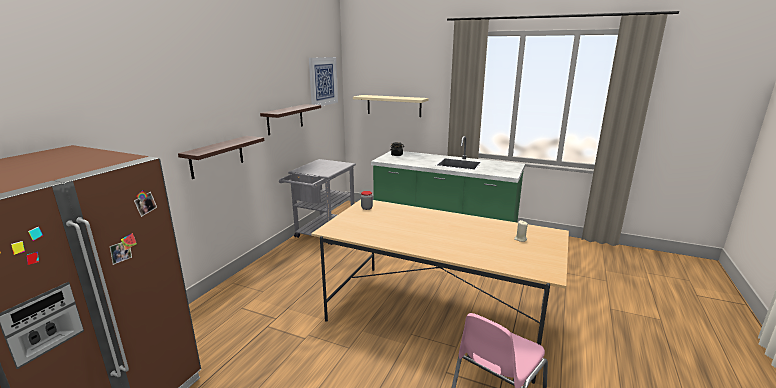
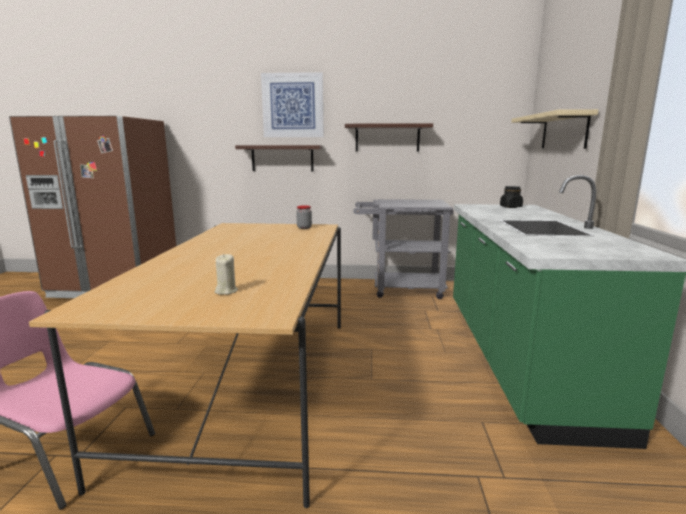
camera: 70 degrees right, 5 degrees down
picture [309,57,338,106] -> picture moved to [261,72,324,137]

